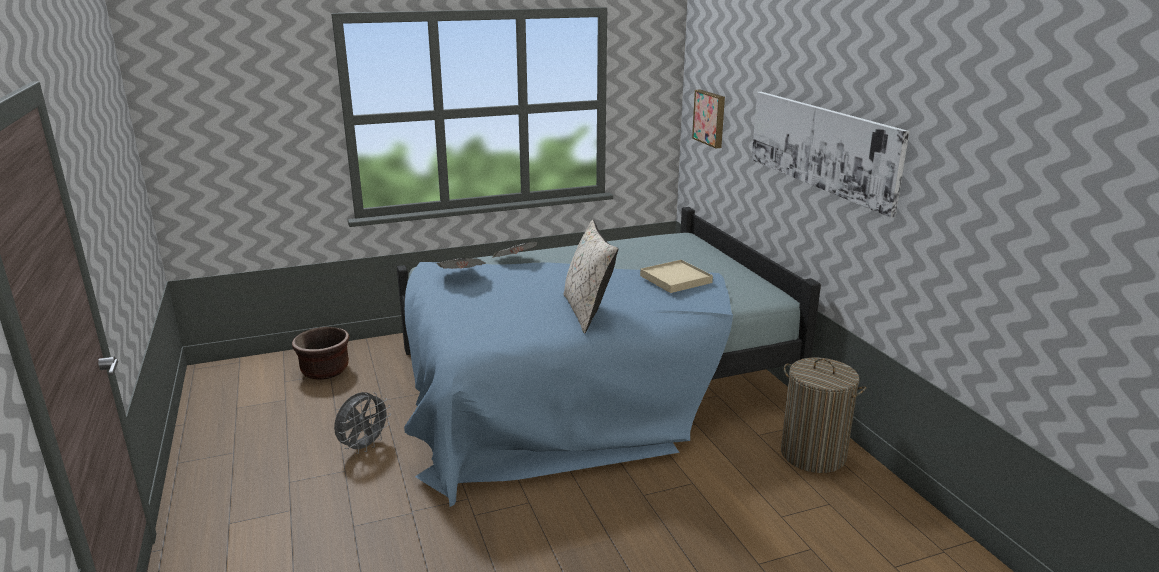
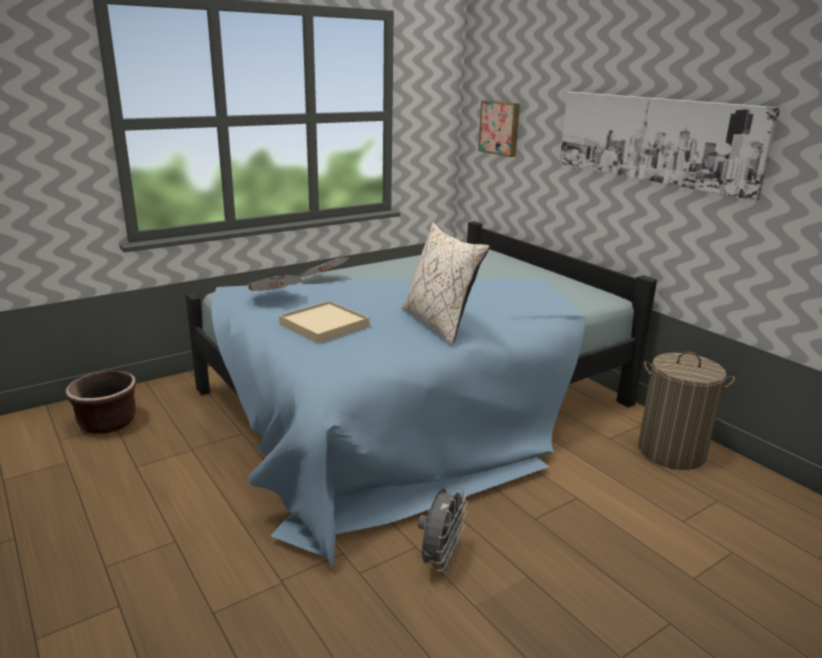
camera: 15 degrees left, 0 degrees up
grey fan [334,392,391,454] -> grey fan moved to [418,487,468,573]
beige tray [640,260,713,293] -> beige tray moved to [279,301,369,344]

